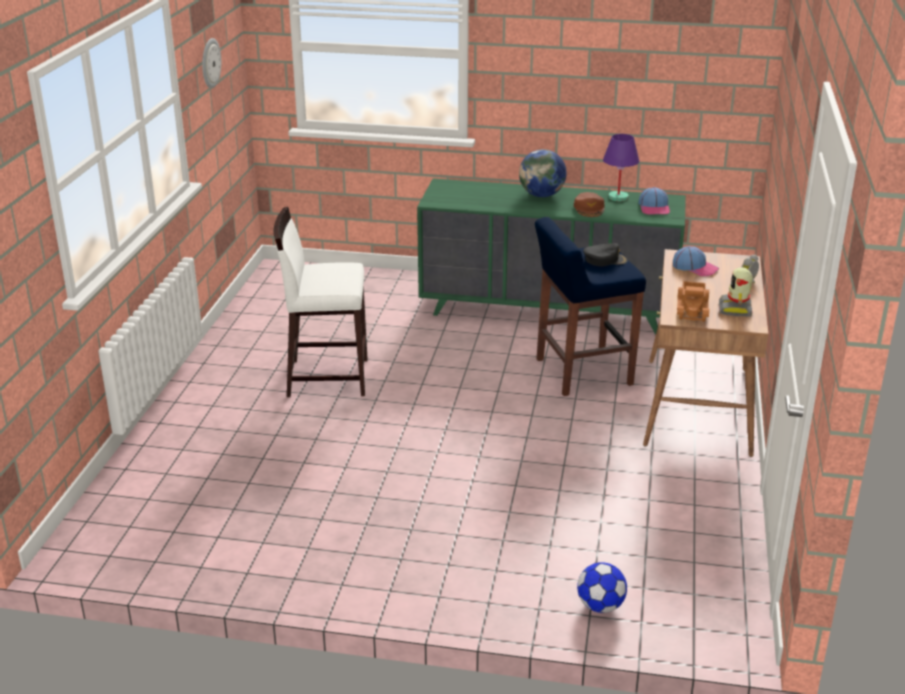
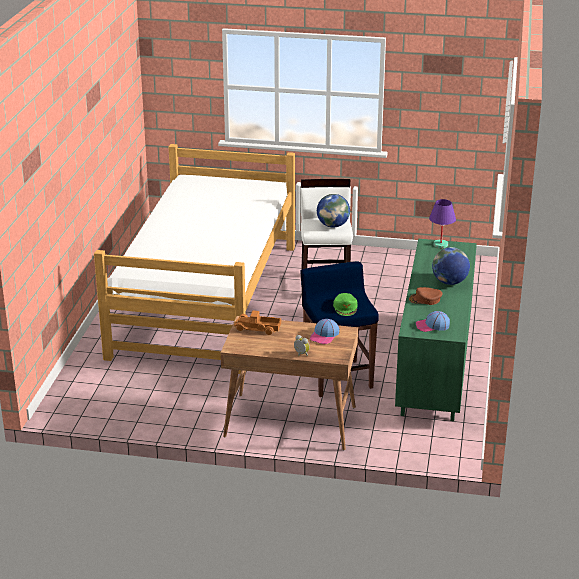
camera: 90 degrees right, 0 degrees up
wall clock [202,38,221,89] -> none
football [577,562,627,613] -> none
black cap [583,243,628,267] -> green cap [333,293,358,316]
purple table lamp [603,134,639,201] -> purple table lamp moved to [429,199,456,248]
toy robot [719,267,753,316] -> none
none -> bed [94,144,295,374]
none -> globe [317,194,350,228]

